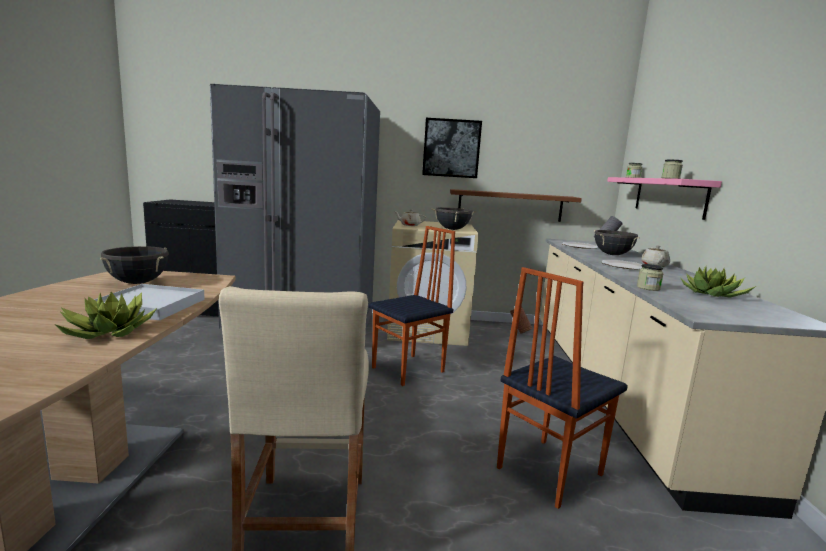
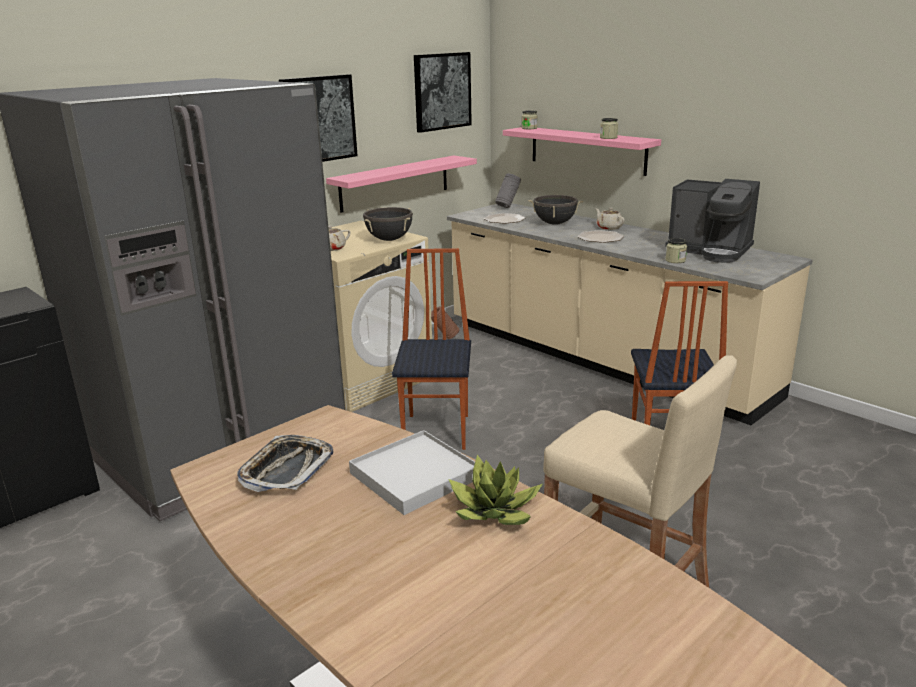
camera: 45 degrees left, 10 degrees up
black cooking pot [100,246,169,284] -> tray [237,435,334,492]
brown shelf [450,189,582,222] -> pink shelf [326,156,477,213]
potted plant [681,266,756,298] -> coffee machine [665,179,760,263]
none -> picture [414,52,472,133]

